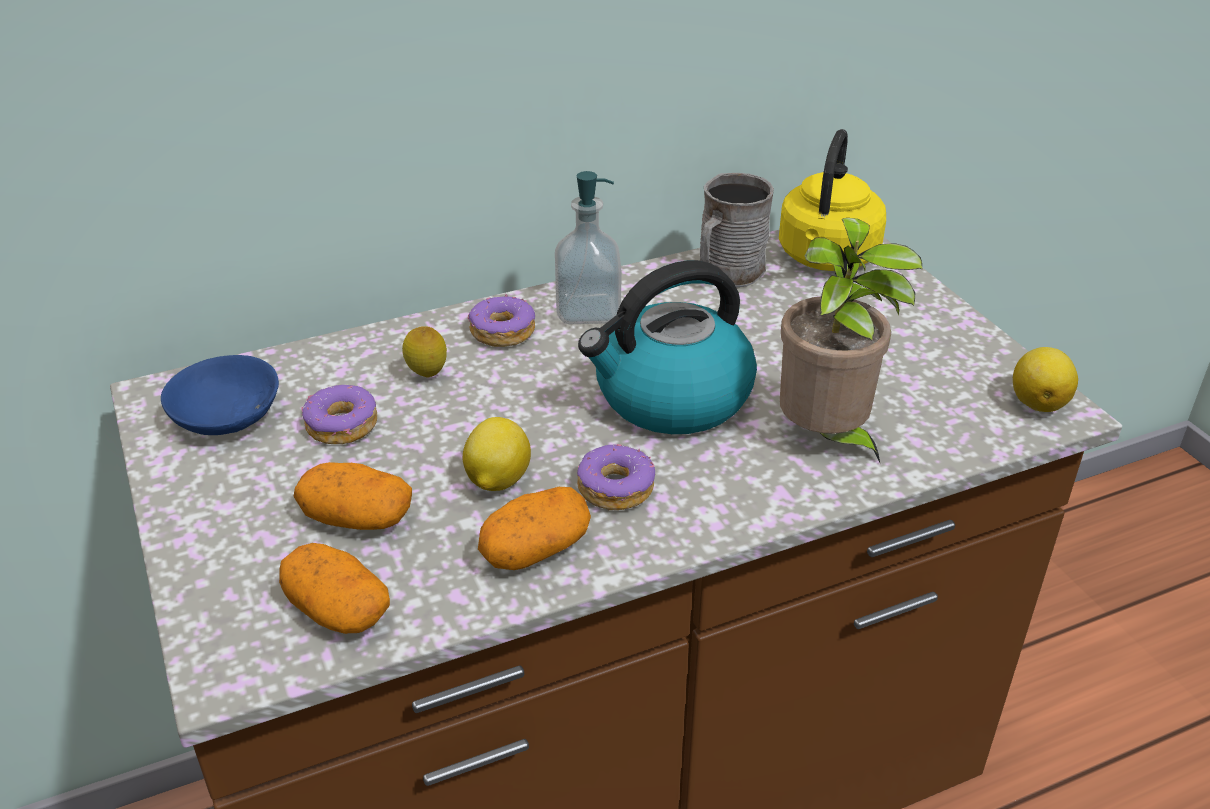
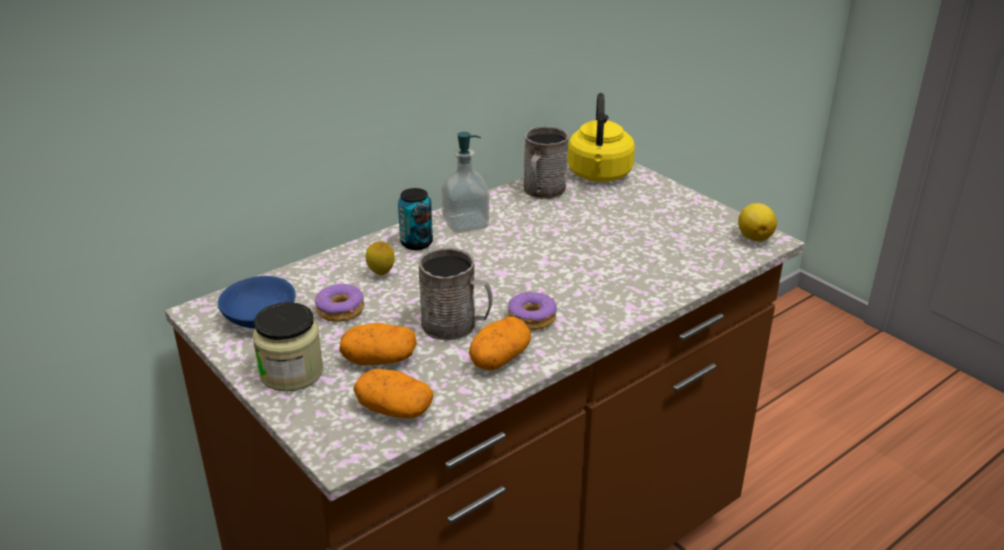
camera: 15 degrees left, 5 degrees down
lemon [463,417,531,491] -> grey mug [418,248,492,341]
donut [467,294,535,347] -> can [398,188,433,250]
kettle [578,260,757,434] -> none
potted plant [780,218,922,465] -> none
none -> jar [253,302,323,392]

